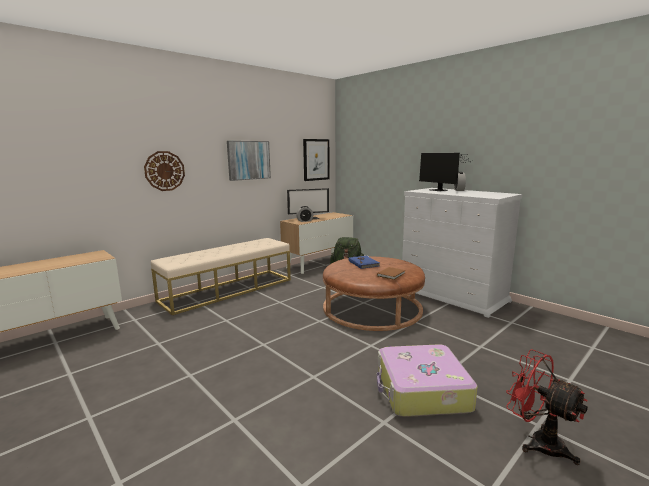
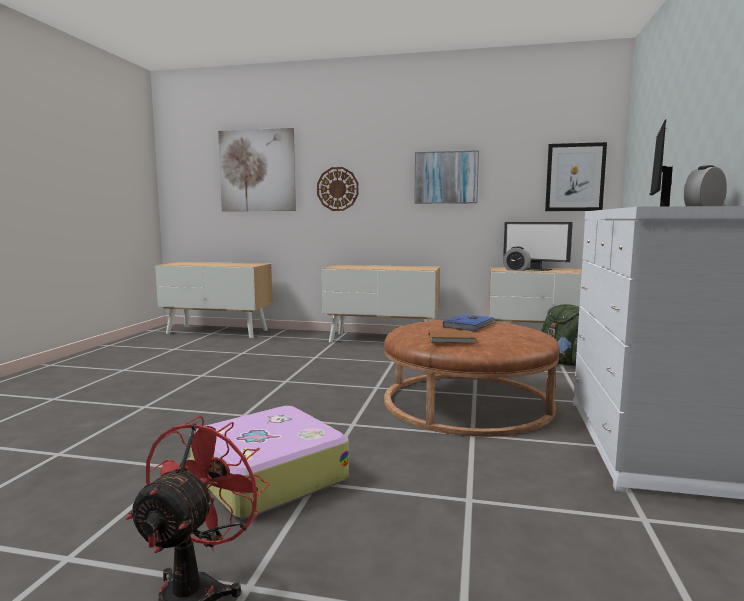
camera: 55 degrees right, 5 degrees down
beige bench [151,238,291,315] -> cabinet [322,265,440,342]
none -> picture [218,128,296,211]

